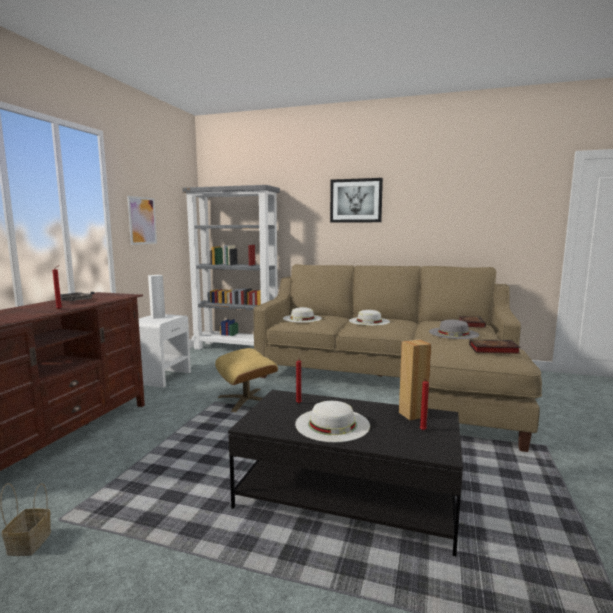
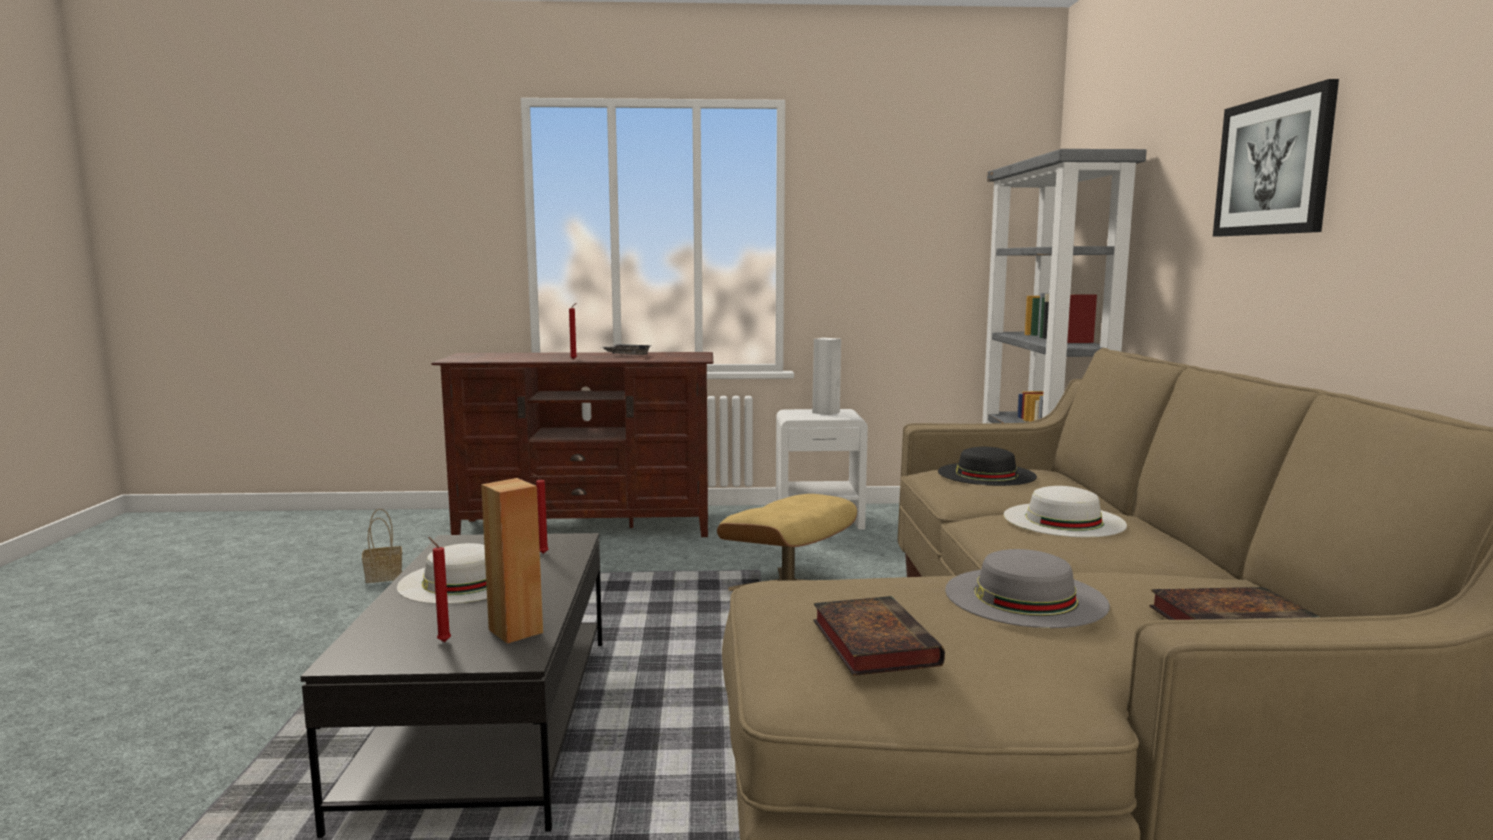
camera: 70 degrees right, 0 degrees up
picture [127,196,157,245] -> none
white hat [283,307,322,323] -> black hat [938,447,1037,486]

